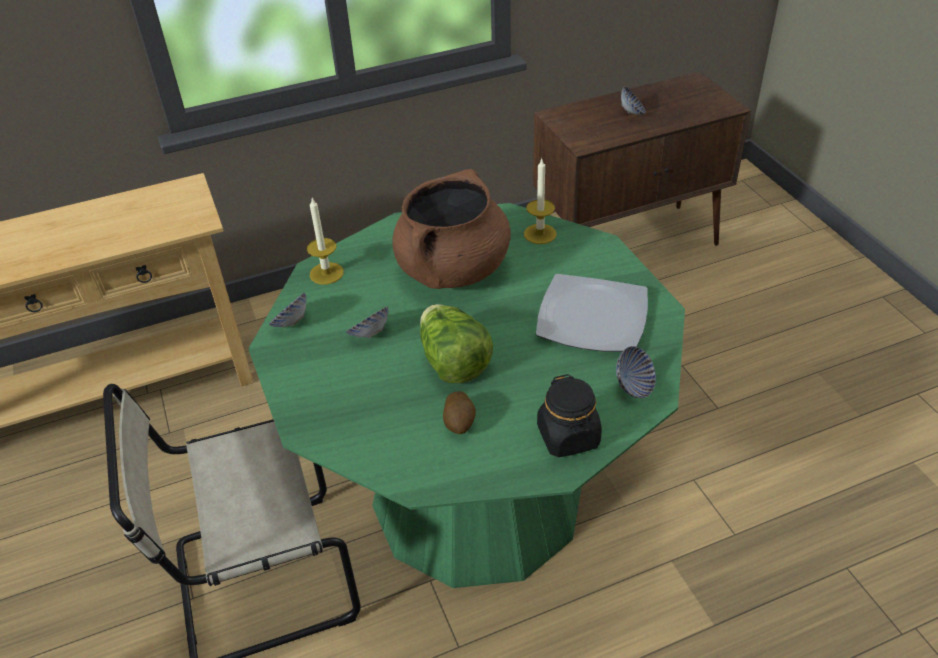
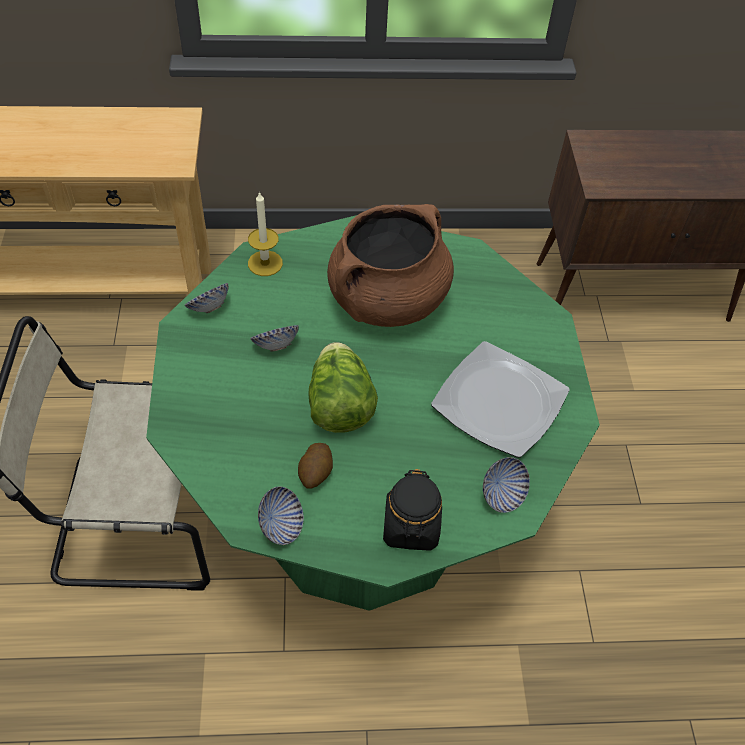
camera: 15 degrees right, 10 degrees up
candle [524,159,557,244] -> none
bowl [621,86,646,115] -> bowl moved to [258,487,304,545]

